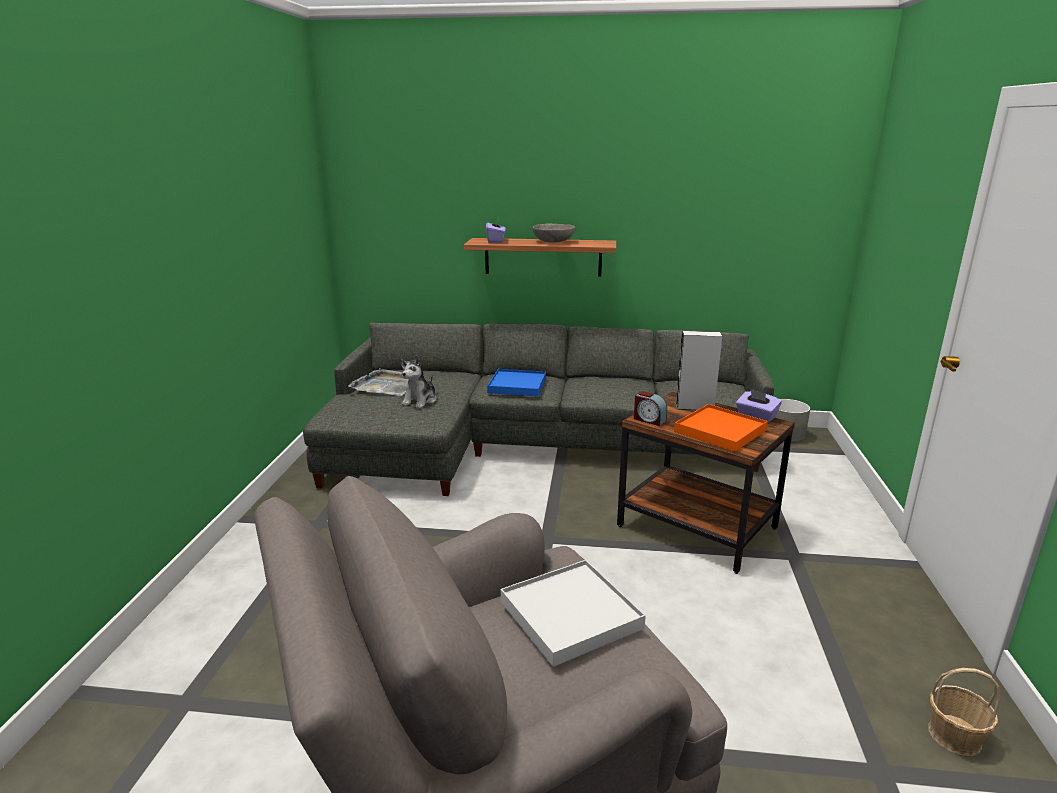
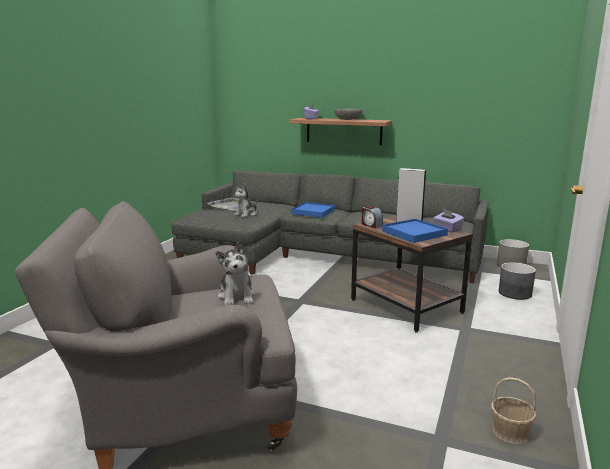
camera: 15 degrees right, 5 degrees down
white tray [501,560,646,667] -> plush toy [216,242,255,305]
orange tray [674,404,768,452] -> blue tray [382,219,448,243]
none -> grey planter [499,262,536,300]

